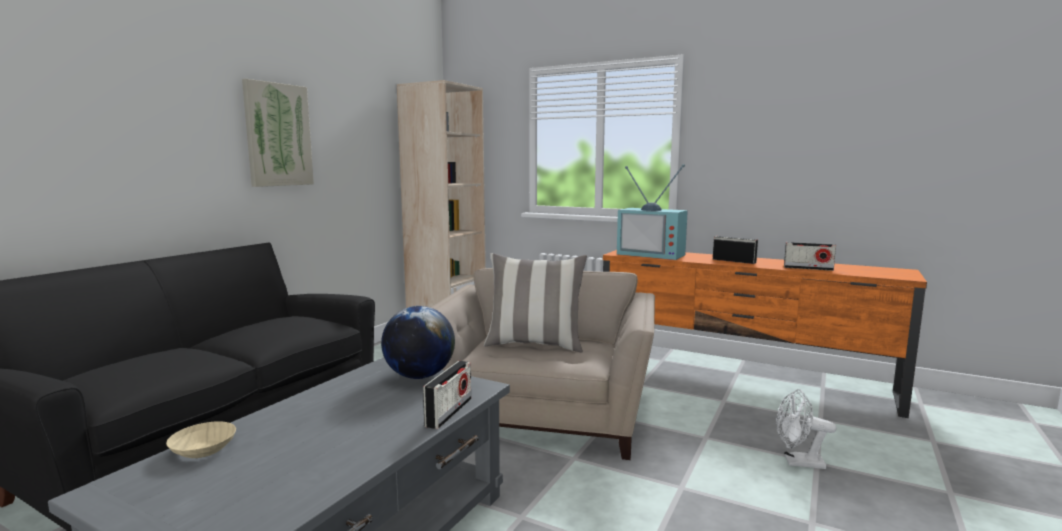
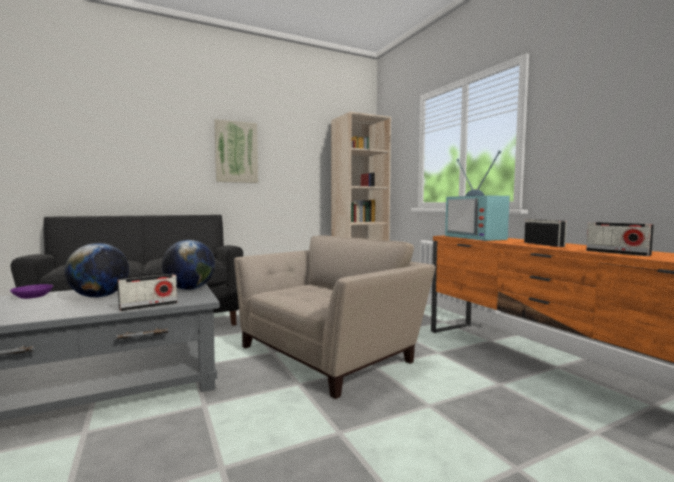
camera: 35 degrees right, 5 degrees down
beige bowl [166,421,236,458] -> purple bowl [10,284,53,299]
pillow [484,253,587,352] -> none
white fan [777,389,836,469] -> none
none -> globe [65,243,129,298]

